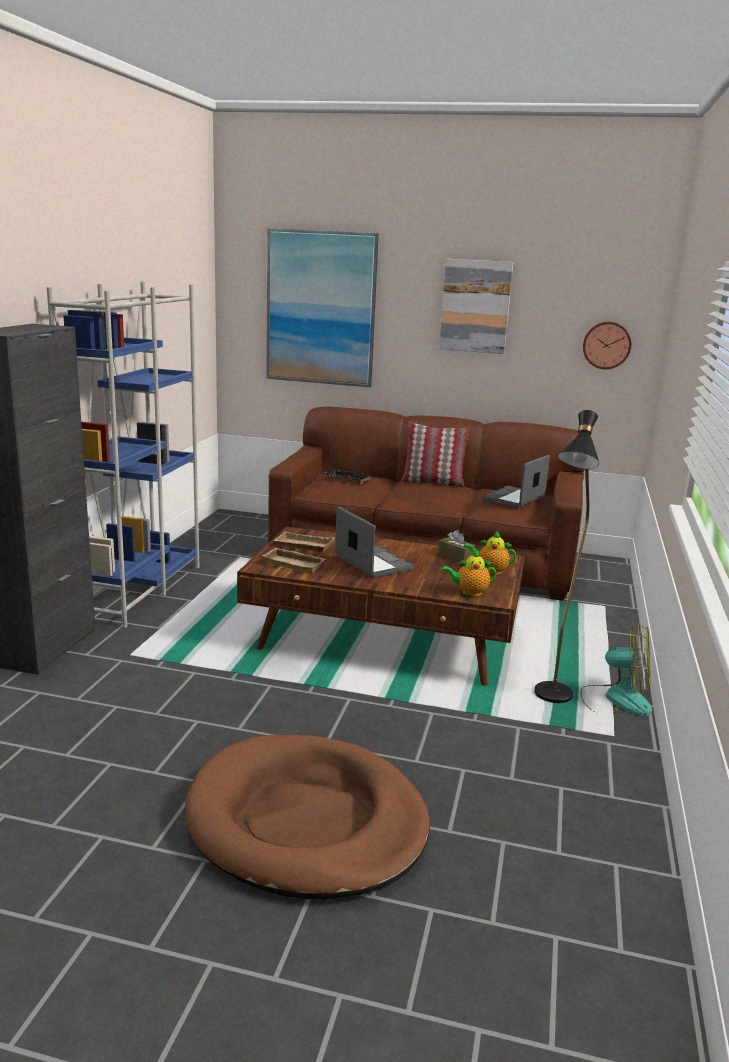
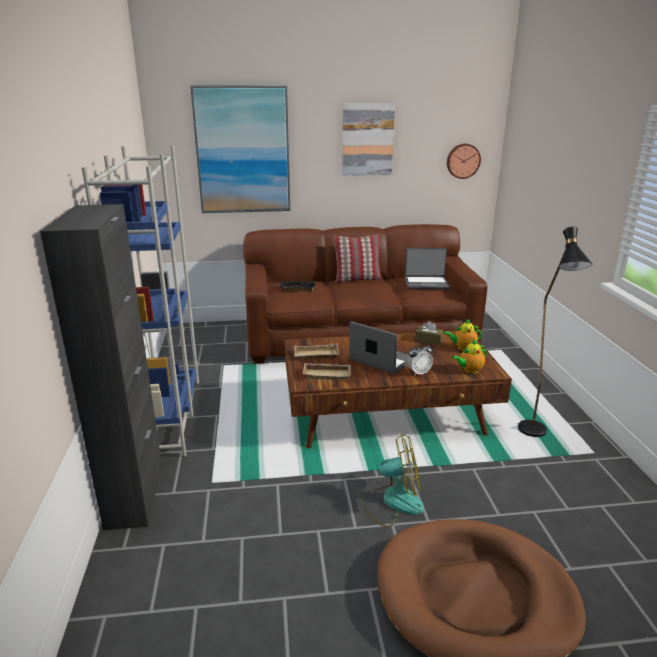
camera: 20 degrees left, 5 degrees up
laptop [482,455,550,508] -> laptop turned 105 degrees counterclockwise [405,248,450,289]
fan [580,622,652,716] -> fan moved to [362,434,424,527]
none -> alarm clock [407,343,433,376]

